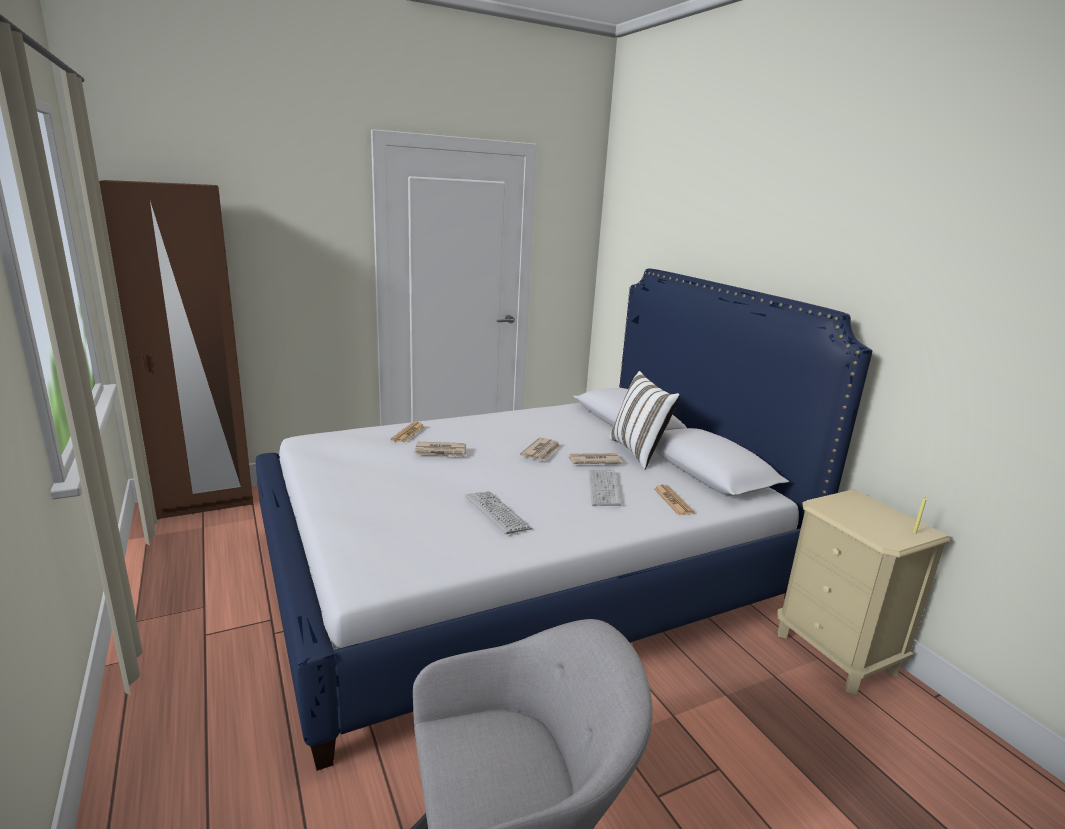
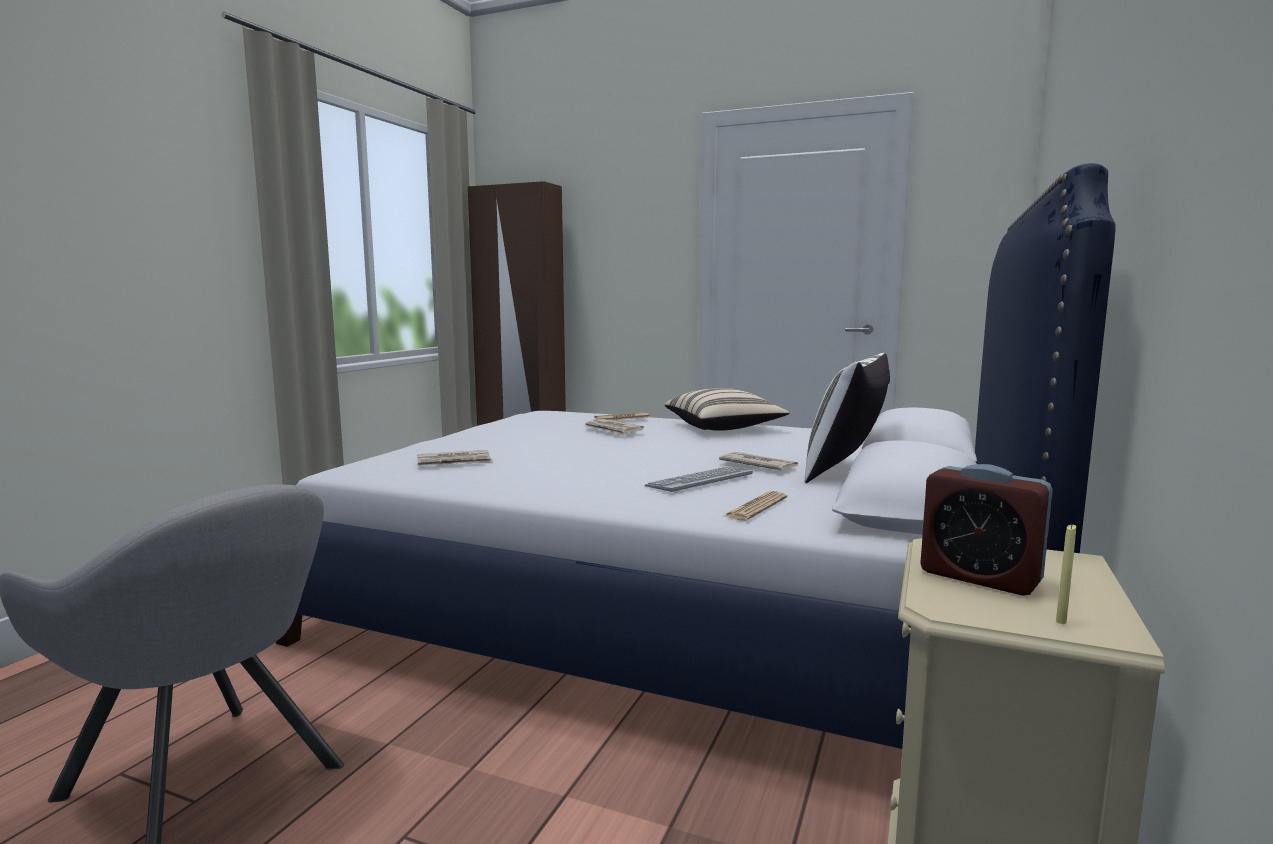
camera: 50 degrees right, 10 degrees down
keyboard [465,491,533,534] -> none
newspaper [520,438,560,461] -> newspaper moved to [417,450,494,466]
none -> beige pillow [665,388,790,431]
none -> alarm clock [920,464,1053,596]

